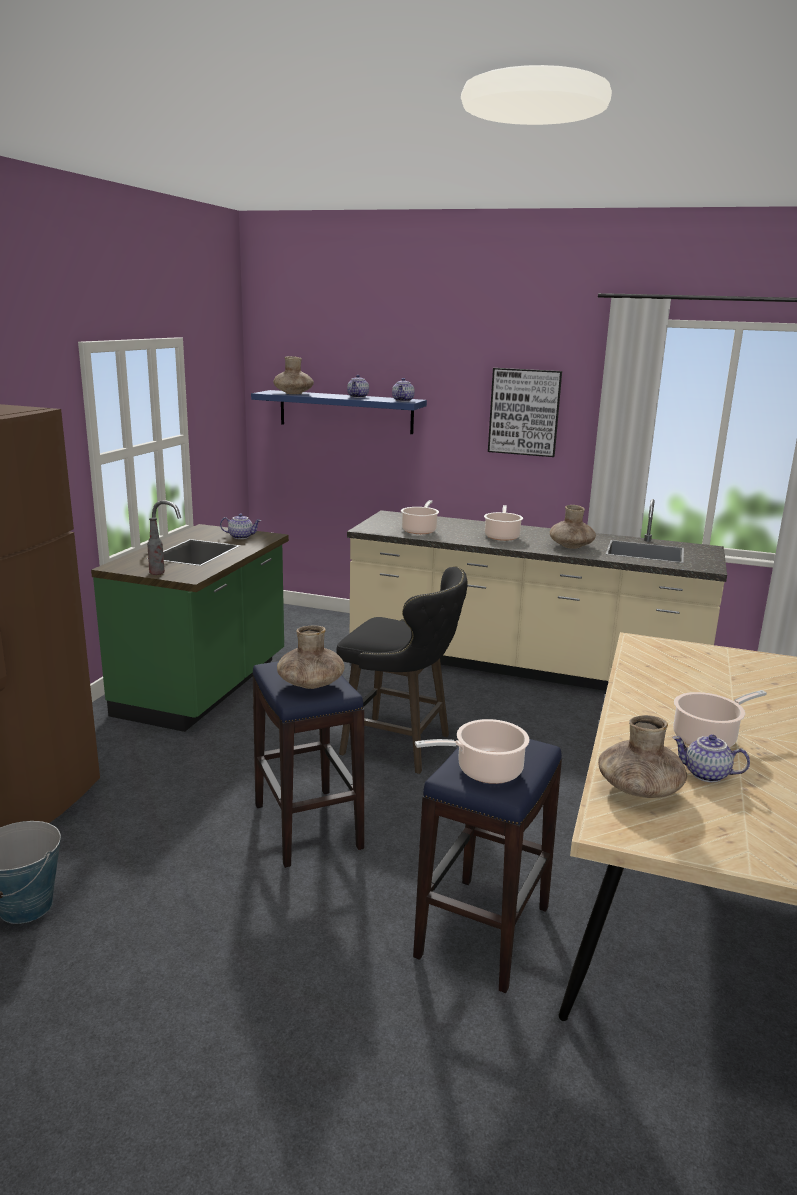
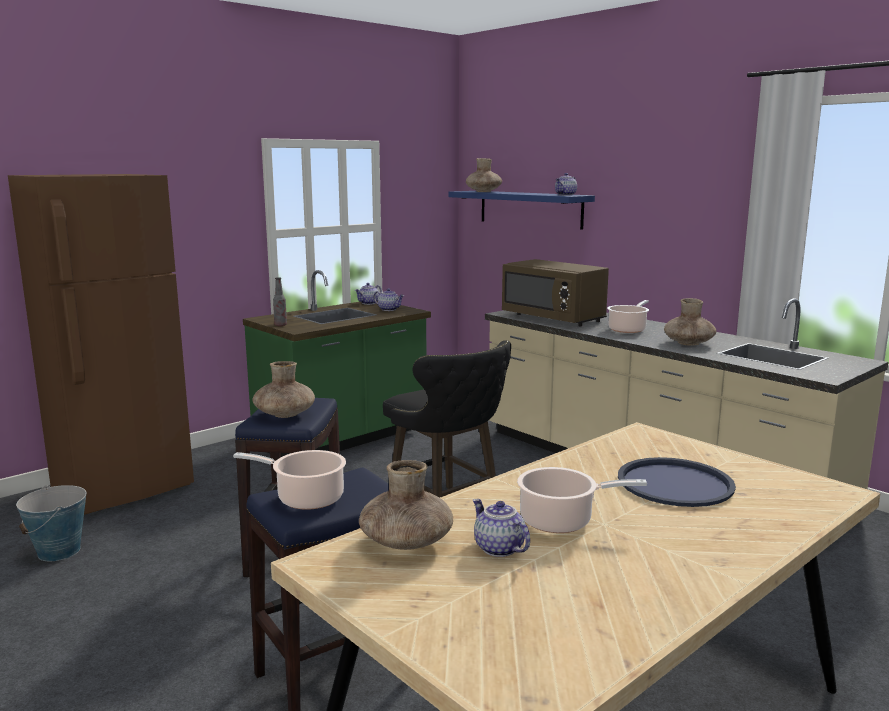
camera: 30 degrees right, 5 degrees down
teapot [347,375,369,398] -> teapot moved to [355,283,382,305]
cooking pot [401,500,439,534] -> brown microwave [502,259,609,326]
picture [488,368,562,457] -> none
none -> blue tray [618,457,736,507]

